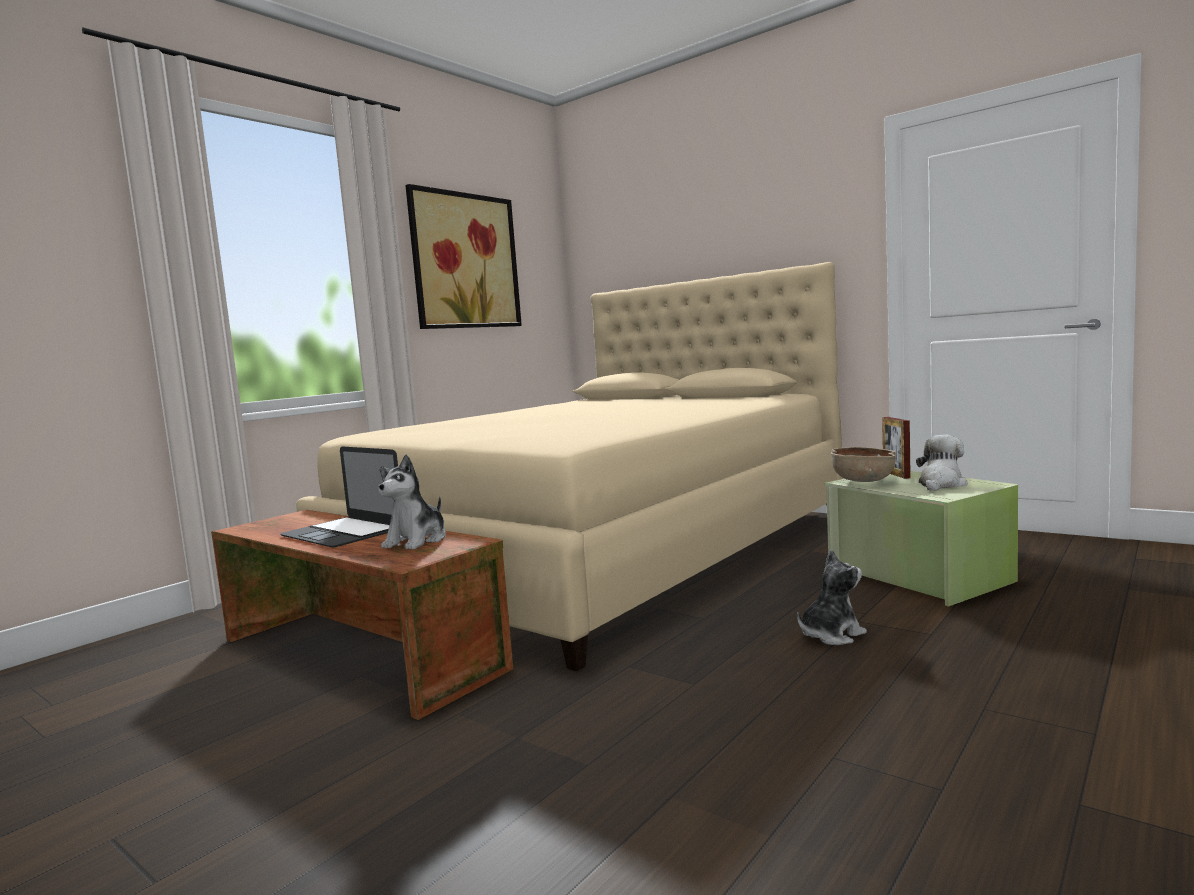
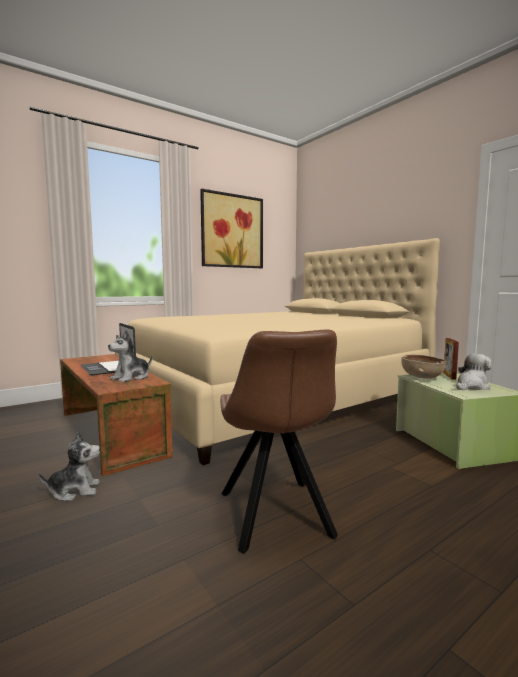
camera: 15 degrees right, 0 degrees up
plush toy [797,550,867,645] -> plush toy moved to [38,432,100,501]
none -> brown chair [220,330,338,553]

